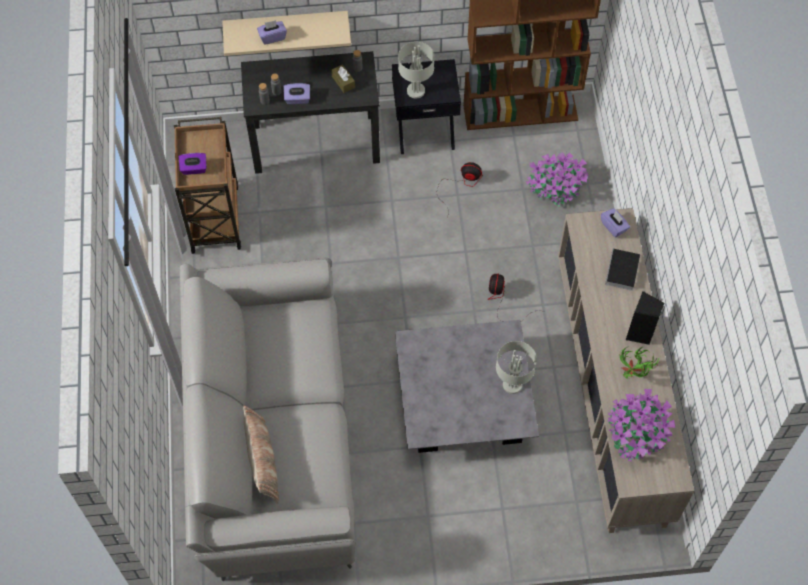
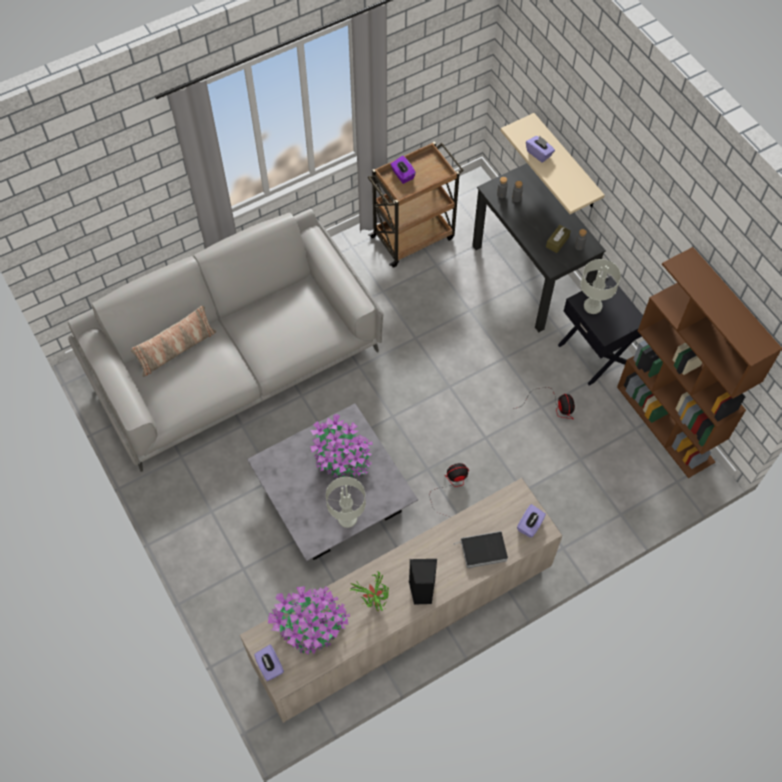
camera: 65 degrees right, 0 degrees up
purple tissue box [284,83,310,104] -> purple tissue box moved to [254,645,284,681]
potted plant [526,152,589,207] -> potted plant moved to [310,414,373,478]

